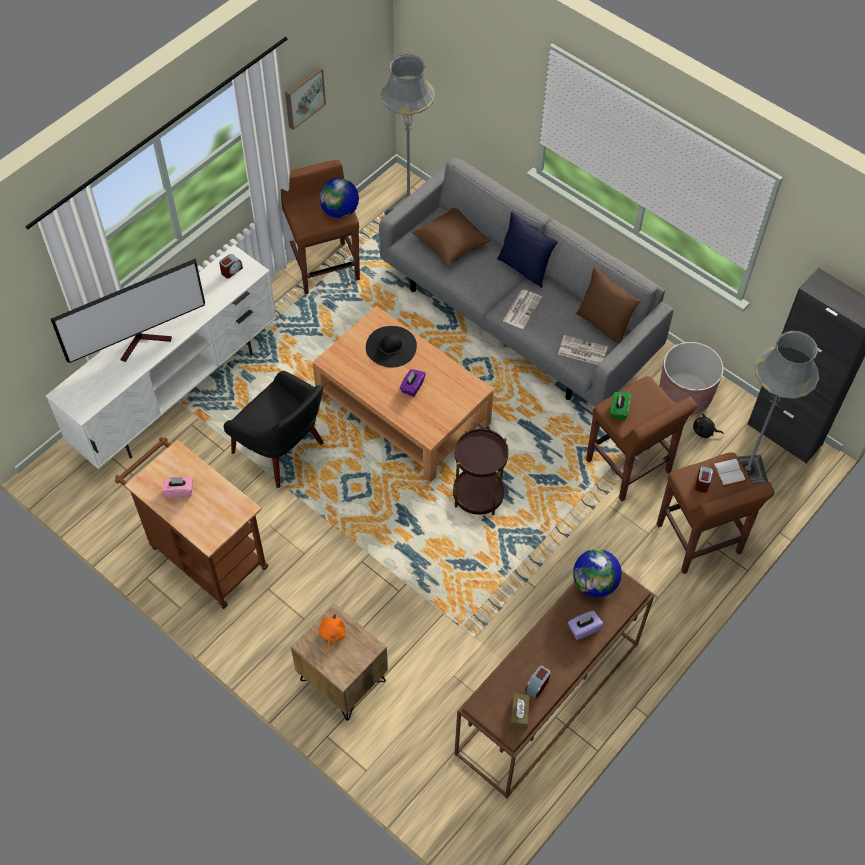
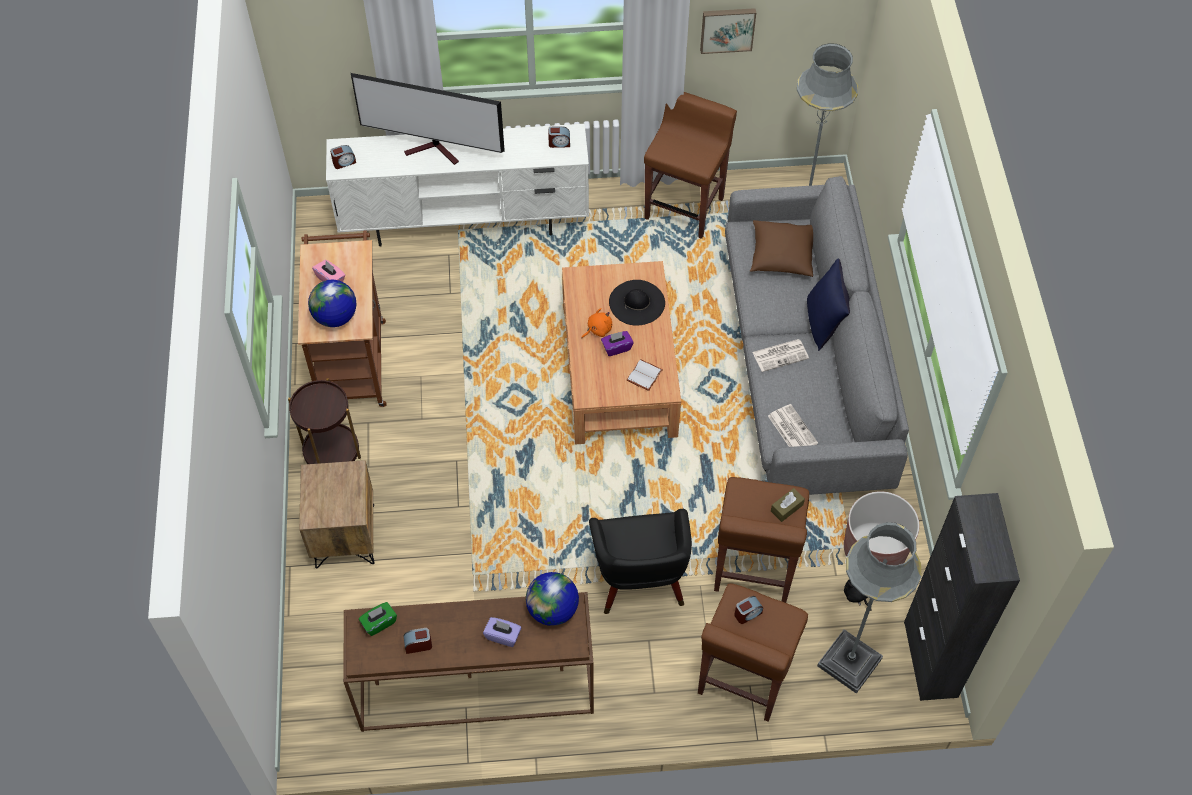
camera: 45 degrees right, 0 degrees up
black armchair [224,371,324,488] -> black armchair moved to [589,509,692,614]
orange plush toy [318,614,345,654] -> orange plush toy moved to [581,308,612,338]
globe [319,178,359,218] -> globe moved to [308,280,356,327]
brown side table [453,429,509,515] -> brown side table moved to [288,378,361,464]
brown tissue box [511,693,530,729] -> brown tissue box moved to [771,488,805,522]
brown pillow [576,267,641,344] -> none
green tissue box [610,392,631,420] -> green tissue box moved to [359,602,397,636]
white book [713,458,746,487] -> white book moved to [627,359,663,391]
none -> alarm clock [330,145,356,169]

